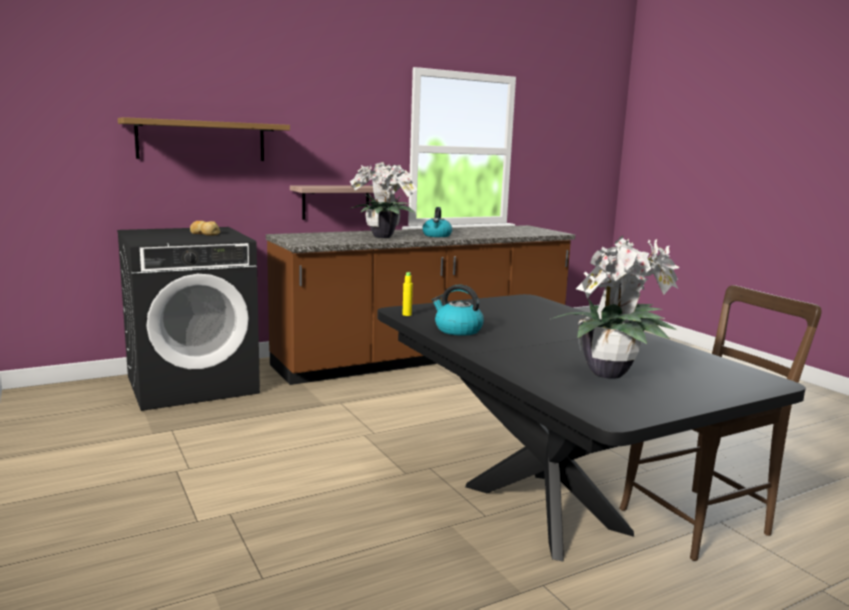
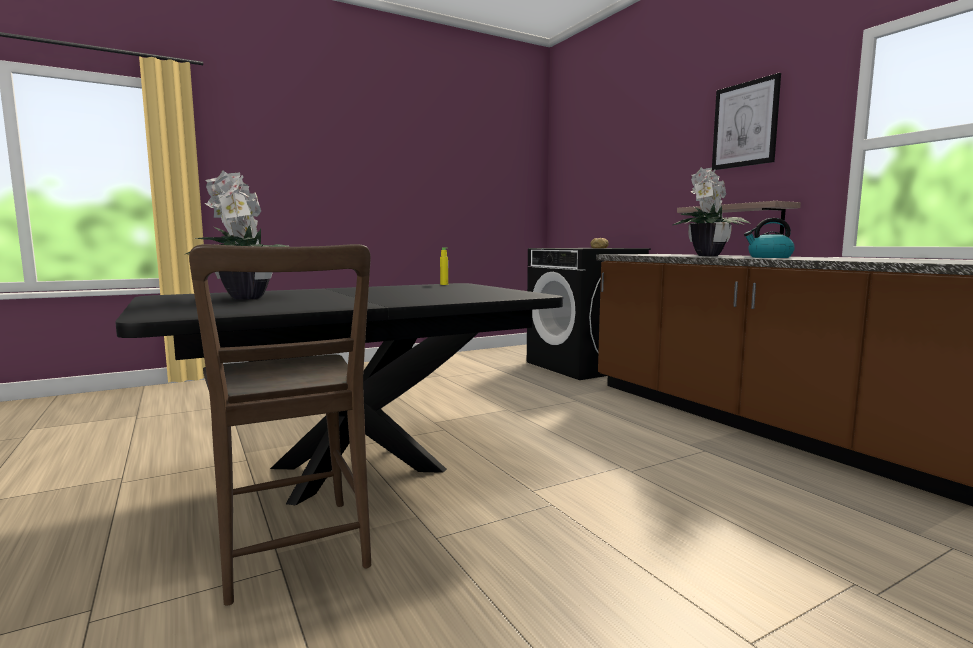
camera: 90 degrees right, 5 degrees down
shelf [118,117,290,161] -> none
kettle [432,284,484,336] -> none
none -> picture [712,73,781,170]

